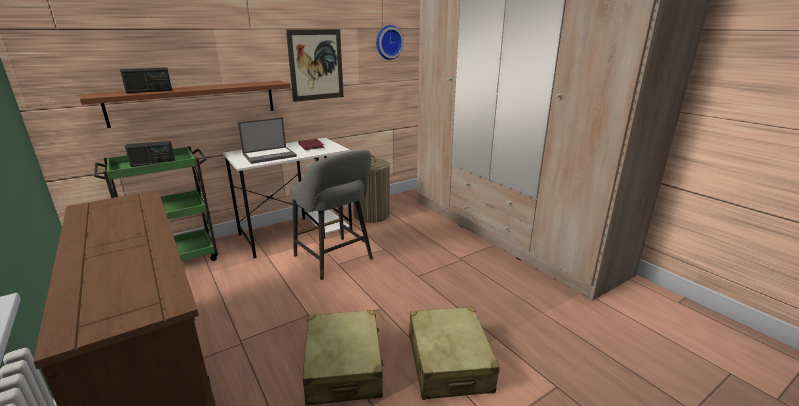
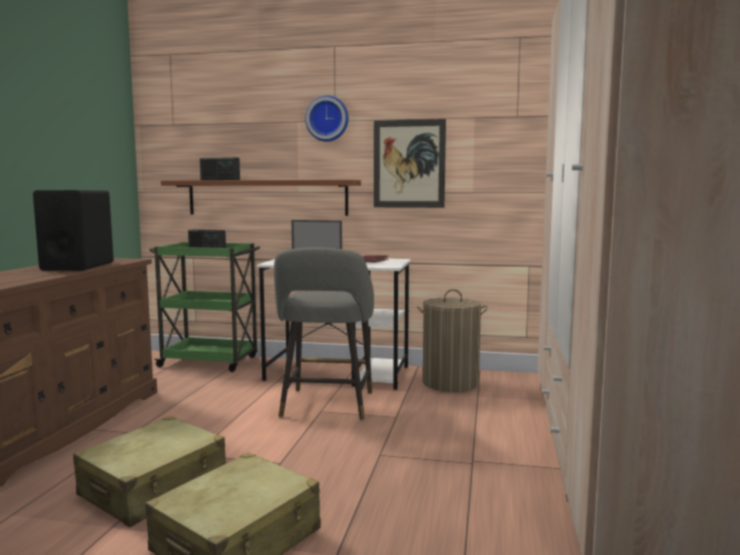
camera: 45 degrees right, 15 degrees down
wall clock [376,25,404,60] -> wall clock moved to [305,95,348,142]
none -> black speaker [33,190,114,271]

